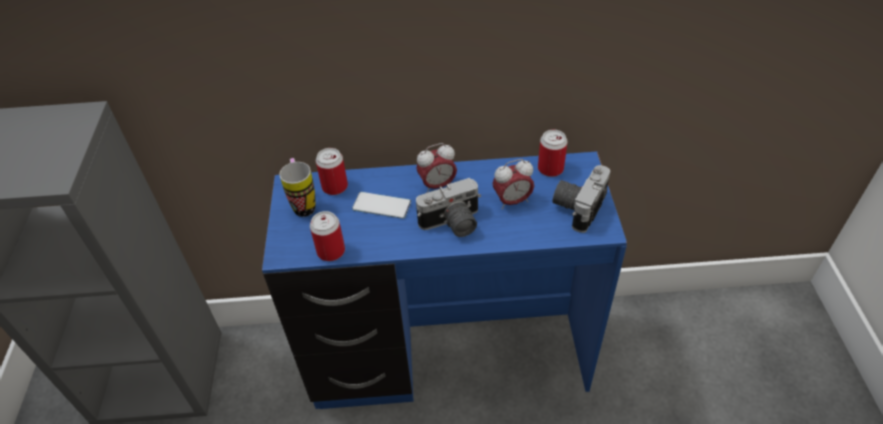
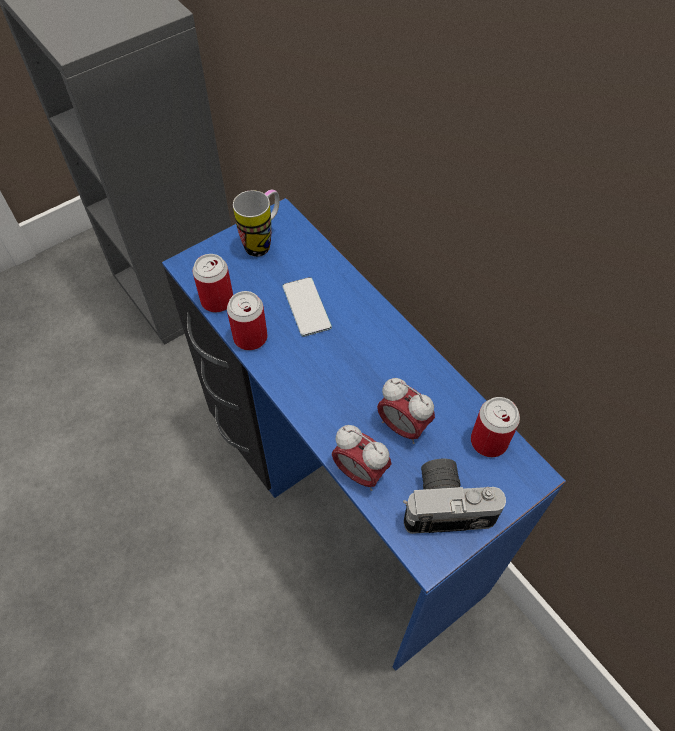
camera: 55 degrees right, 10 degrees up
can [316,148,348,195] -> can moved to [227,291,268,350]
camera [416,178,481,237] -> none
alarm clock [417,143,457,193] -> alarm clock moved to [331,425,391,491]

